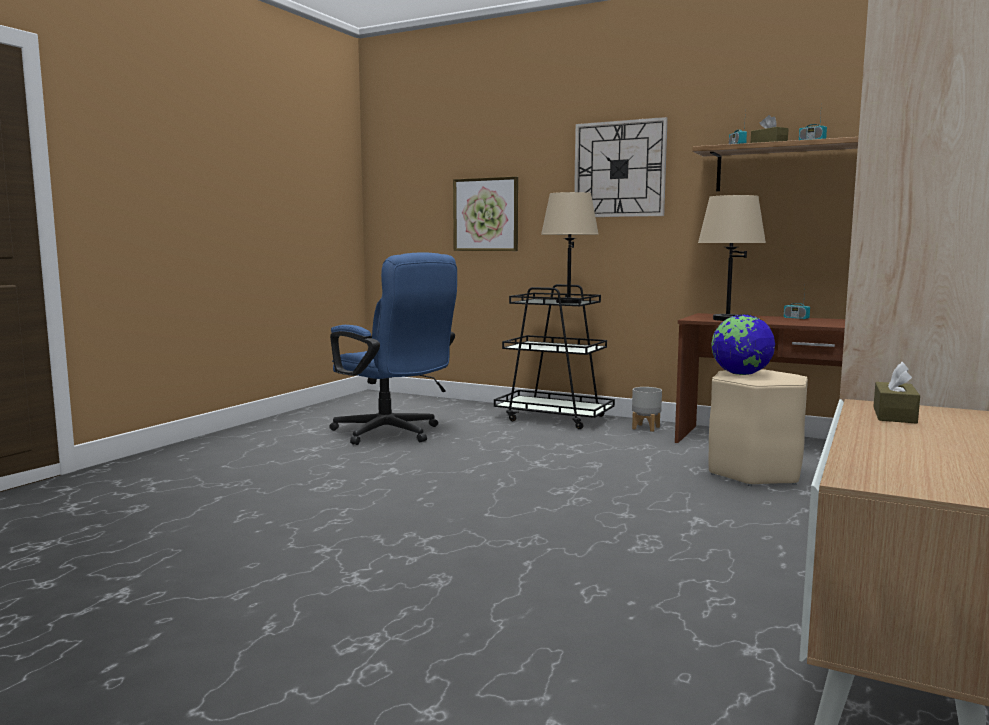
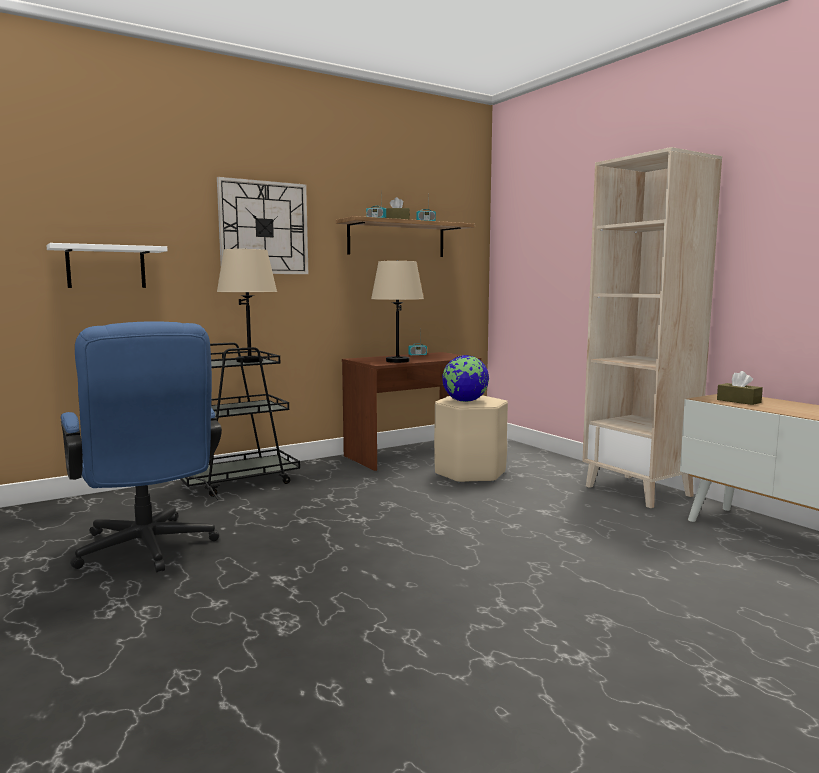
camera: 60 degrees left, 0 degrees up
blue office chair [329,253,457,445] -> blue office chair turned 75 degrees clockwise [61,321,222,573]
picture [453,176,518,251] -> white shelf [46,243,168,288]
grey planter [632,387,662,432] -> none

